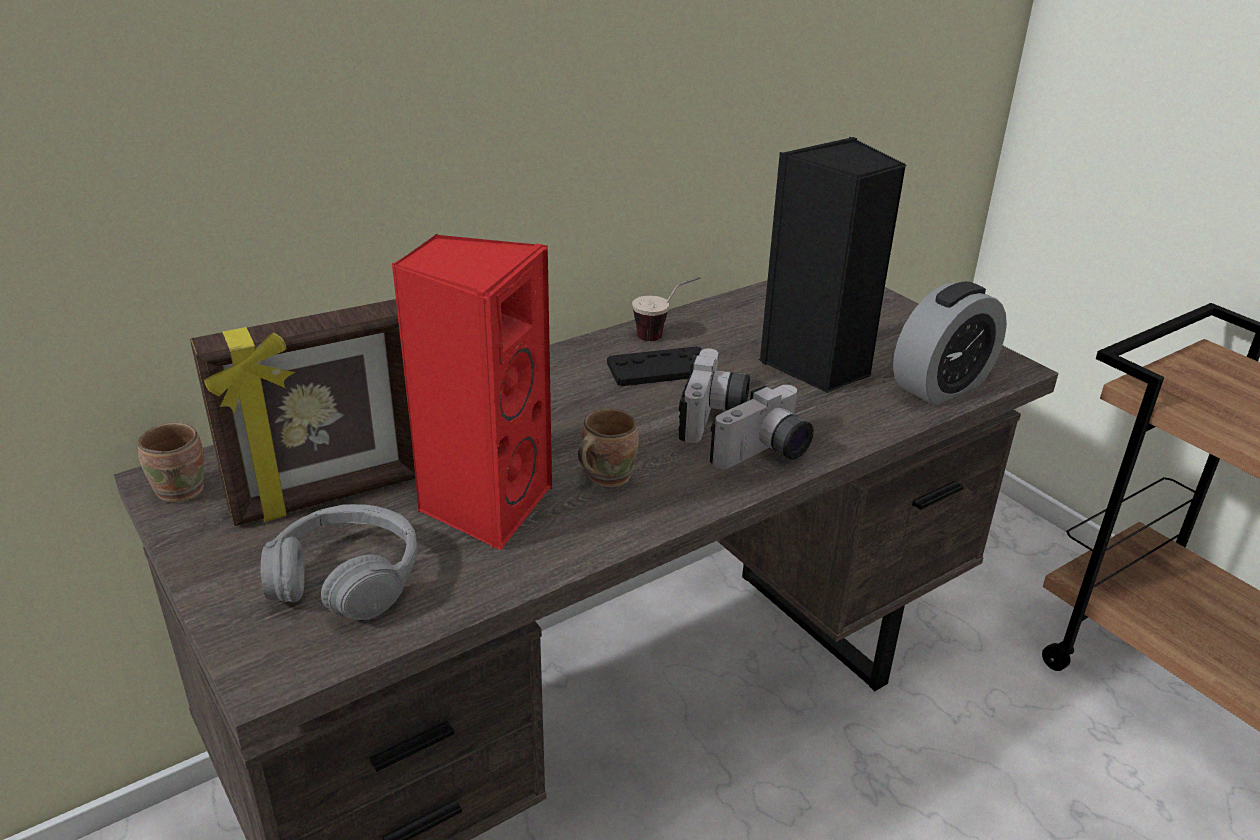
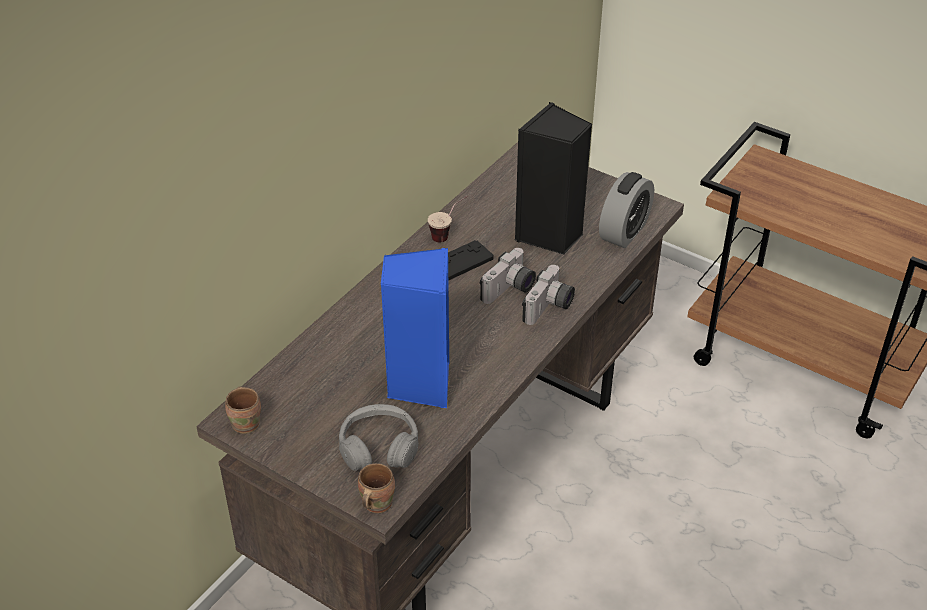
camera: 20 degrees left, 10 degrees up
picture frame [190,299,415,526] -> none
red speaker [391,233,553,551] -> blue speaker [381,248,449,408]
brown mug [578,409,639,487] -> brown mug moved to [358,463,395,513]
camera [678,348,750,443] -> camera turned 45 degrees clockwise [480,248,536,304]

